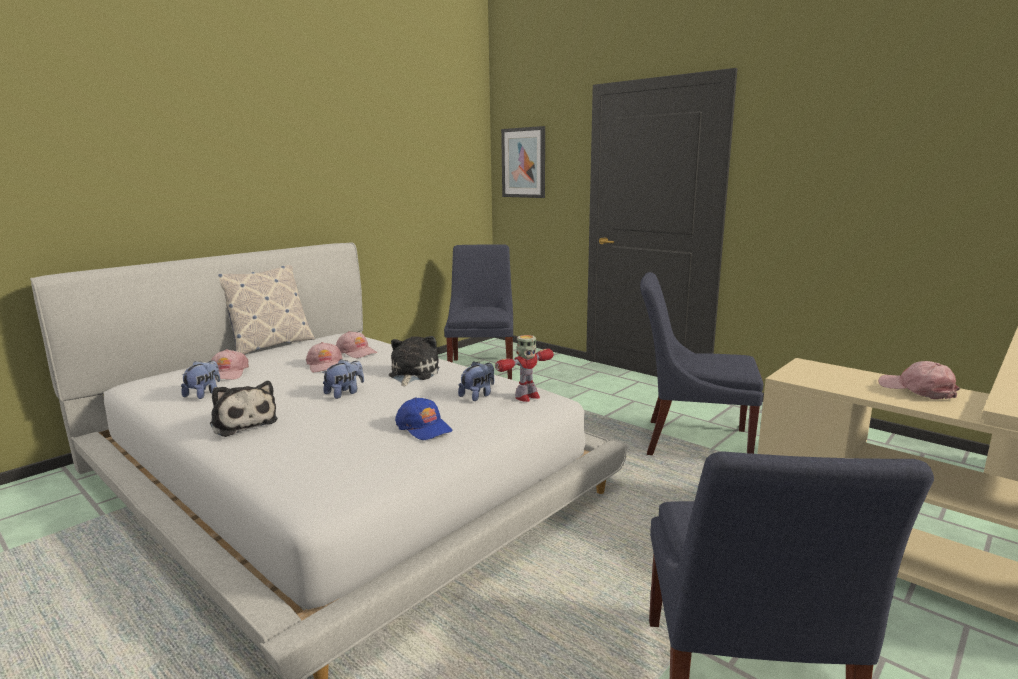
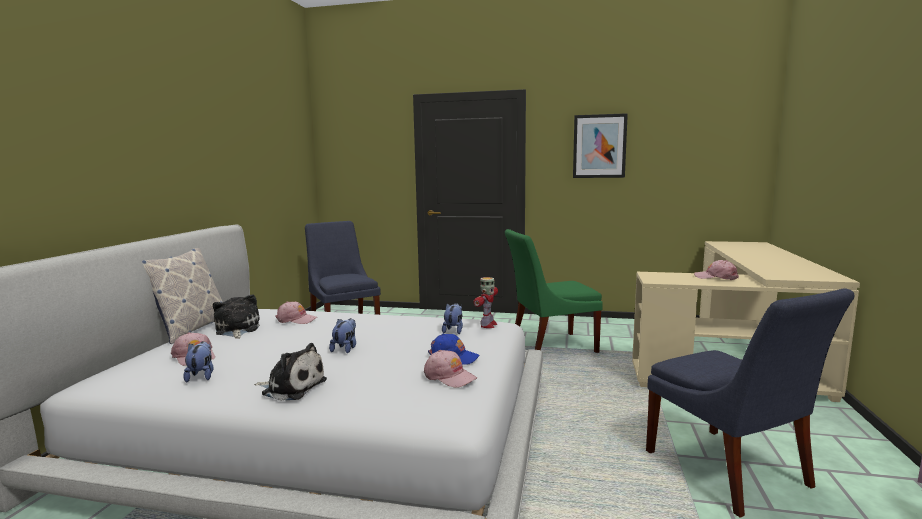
camera: 30 degrees left, 5 degrees down
pink cap [306,342,342,373] -> pink cap moved to [424,350,477,388]
plush toy [389,336,439,386] -> plush toy moved to [213,294,260,339]
picture [501,126,545,198] -> picture moved to [573,113,628,178]
blue chair [640,272,764,455] -> green chair [505,229,603,353]

